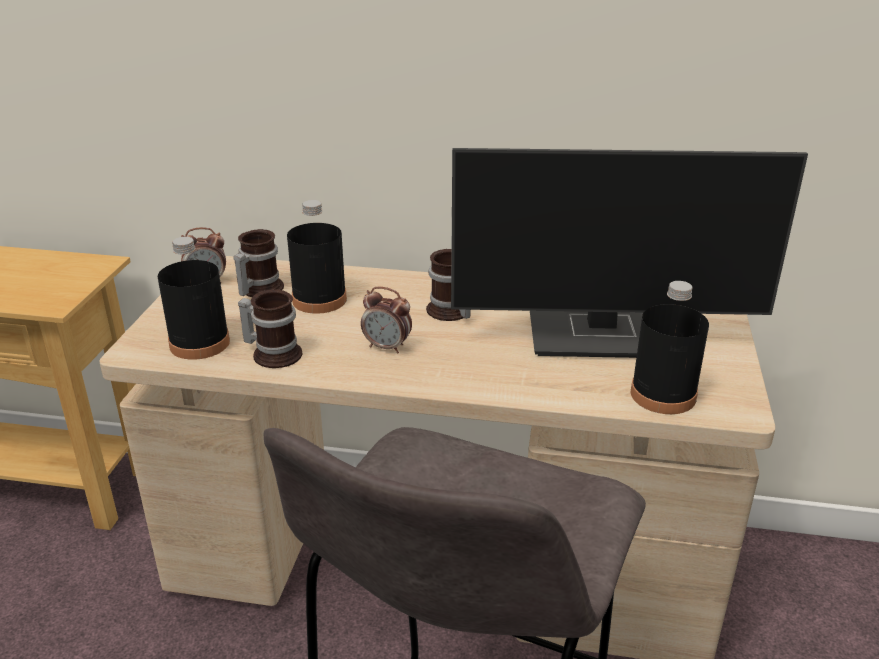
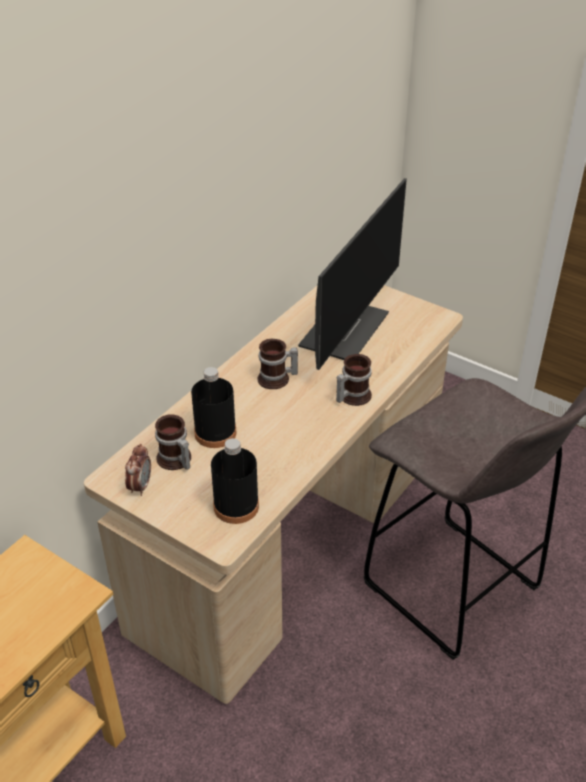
camera: 65 degrees left, 10 degrees up
mug [238,289,302,368] -> mug moved to [336,354,372,406]
alarm clock [361,287,412,354] -> none
black bottle [631,281,709,414] -> none

